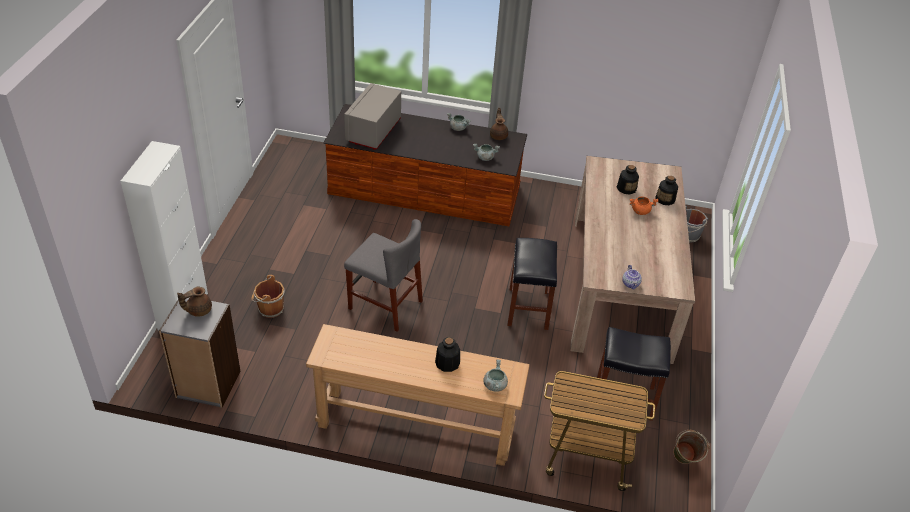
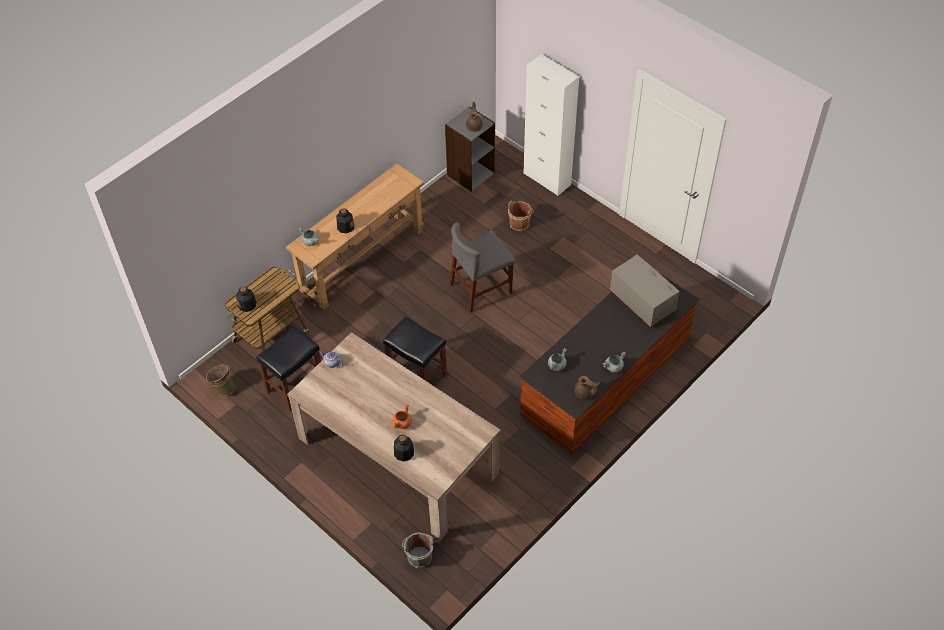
camera: 125 degrees right, 10 degrees up
bottle [617,165,639,195] -> bottle moved to [236,287,256,312]

